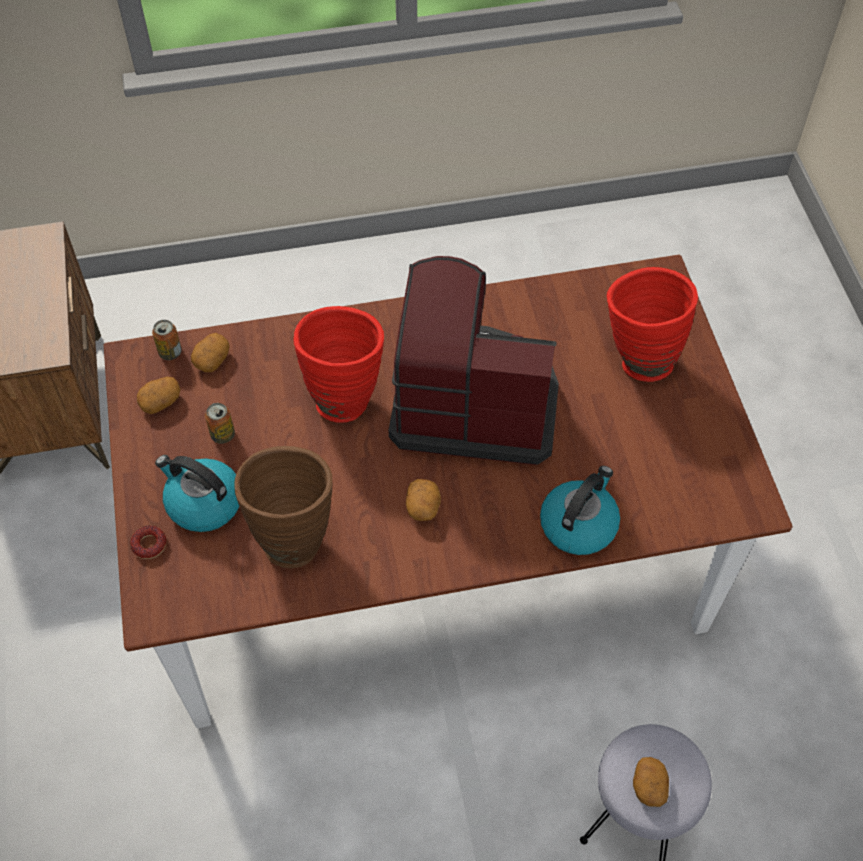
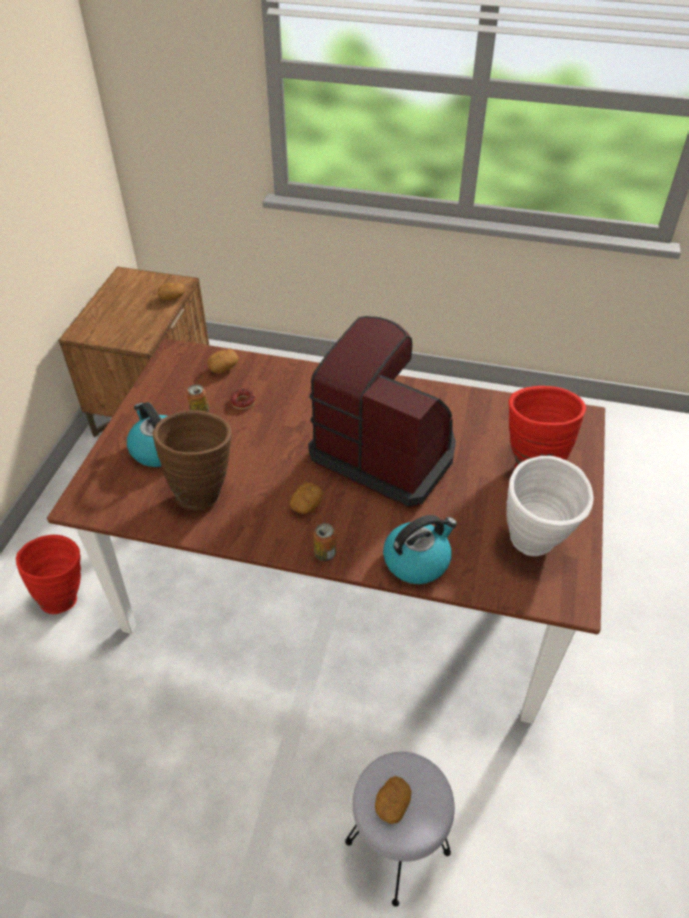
camera: 25 degrees right, 10 degrees down
donut [130,526,166,559] -> donut moved to [230,389,255,409]
potato [137,377,180,414] -> potato moved to [158,283,185,300]
can [152,320,182,360] -> can moved to [313,523,336,561]
red vase [294,306,384,423] -> red vase moved to [16,535,81,614]
none -> white vase [506,456,594,556]

